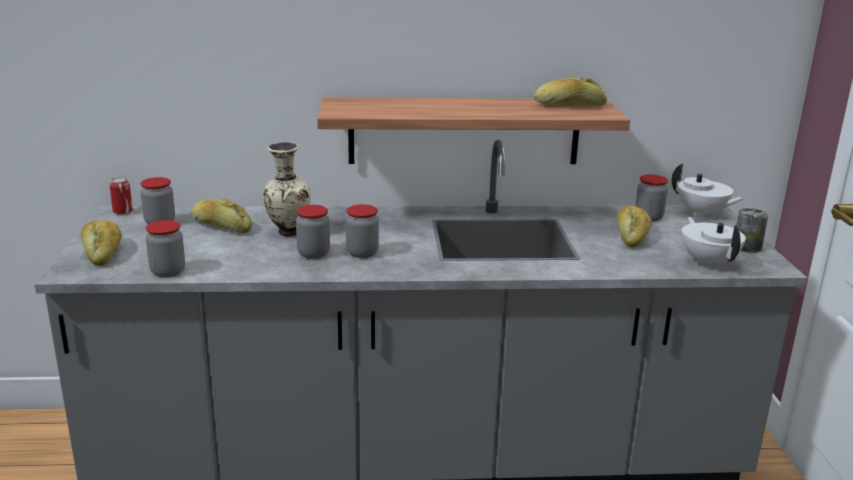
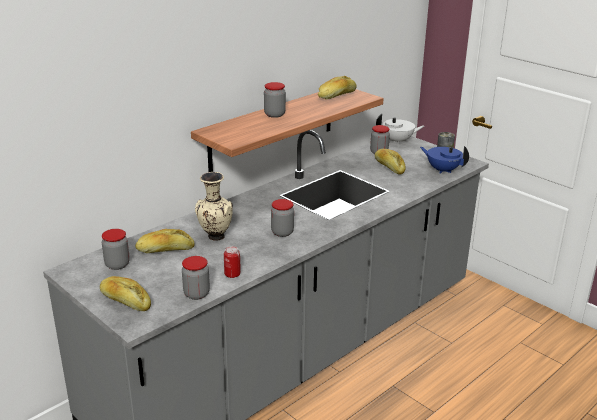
camera: 40 degrees left, 5 degrees up
can [110,177,133,215] -> can moved to [224,246,241,278]
jar [296,205,330,259] -> jar moved to [264,82,286,118]
white teapot [682,217,746,269] -> blue teapot [420,146,469,173]

